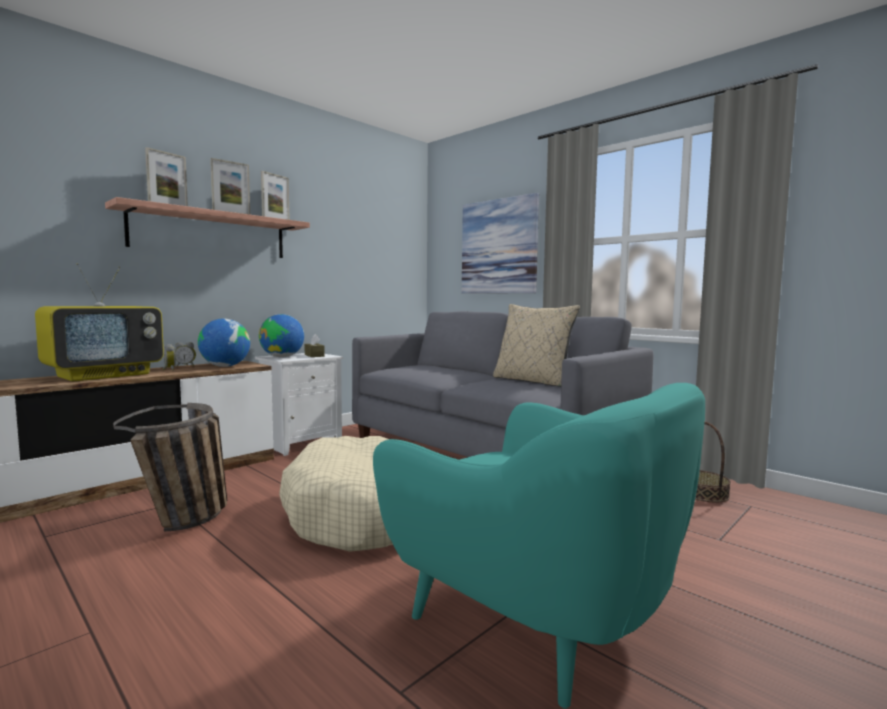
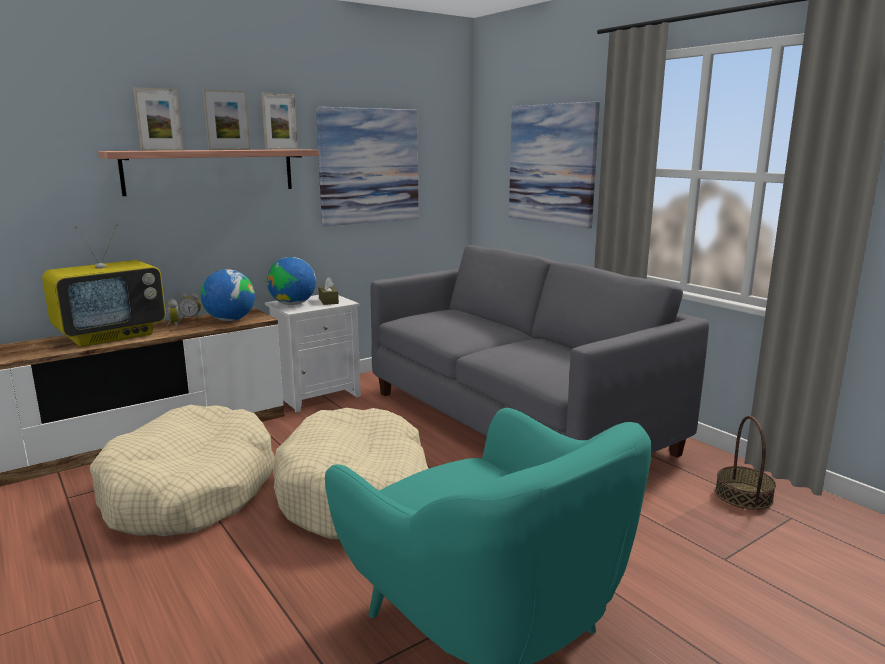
camera: 10 degrees right, 10 degrees up
basket [113,403,227,531] -> beige dog bed [90,405,275,536]
beige pillow [493,304,580,387] -> none
none -> picture [316,107,419,227]

